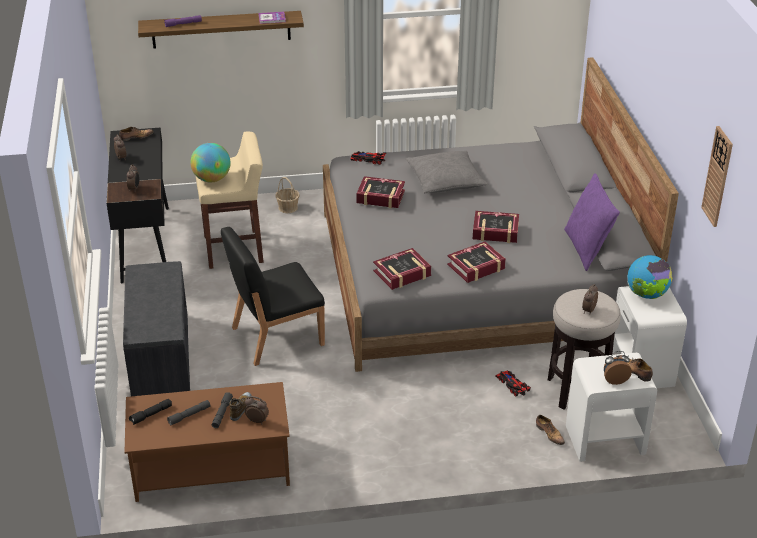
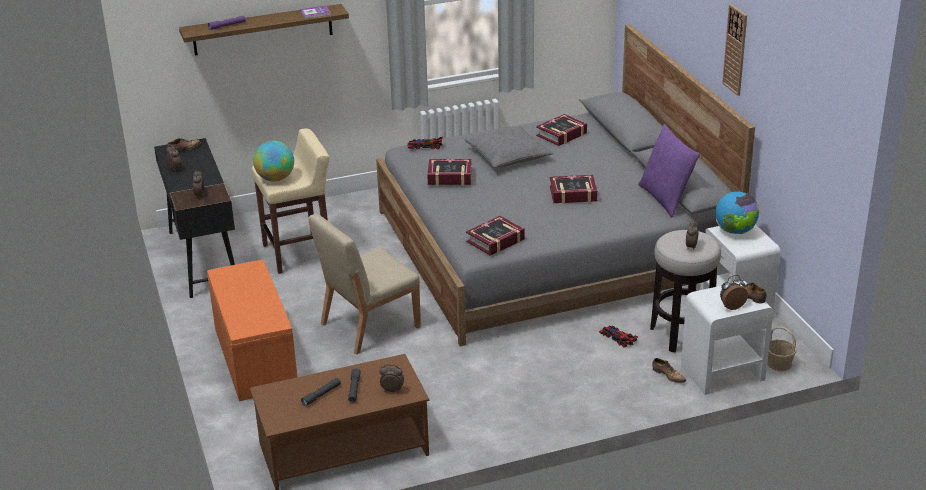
camera: 10 degrees left, 5 degrees down
grey bench [123,261,190,396] -> orange bench [207,260,297,401]
black flashlight [129,399,172,425] -> none
black chair [221,227,325,366] -> beige chair [309,214,421,355]
shoe [229,392,252,421] -> none
basket [276,177,300,213] -> basket moved to [767,327,797,371]
book [447,242,506,283] -> book moved to [536,114,587,146]
wall clock [701,126,733,227] -> wall clock moved to [722,4,747,96]

